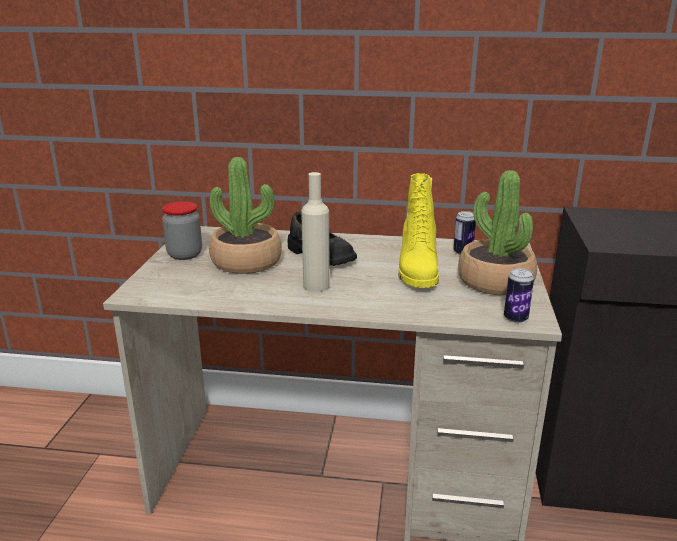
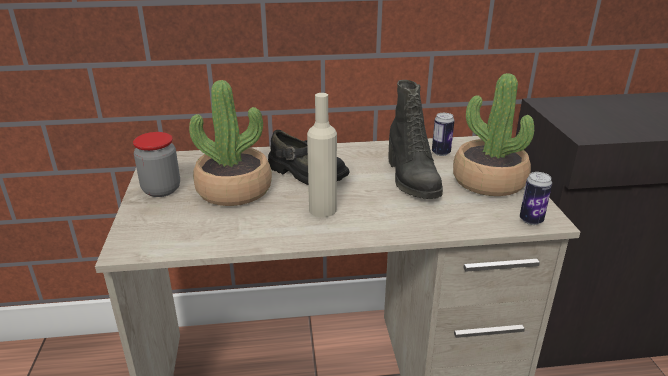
camera: 15 degrees left, 5 degrees up
yellow boot [398,173,439,288] -> black boot [389,80,443,199]

